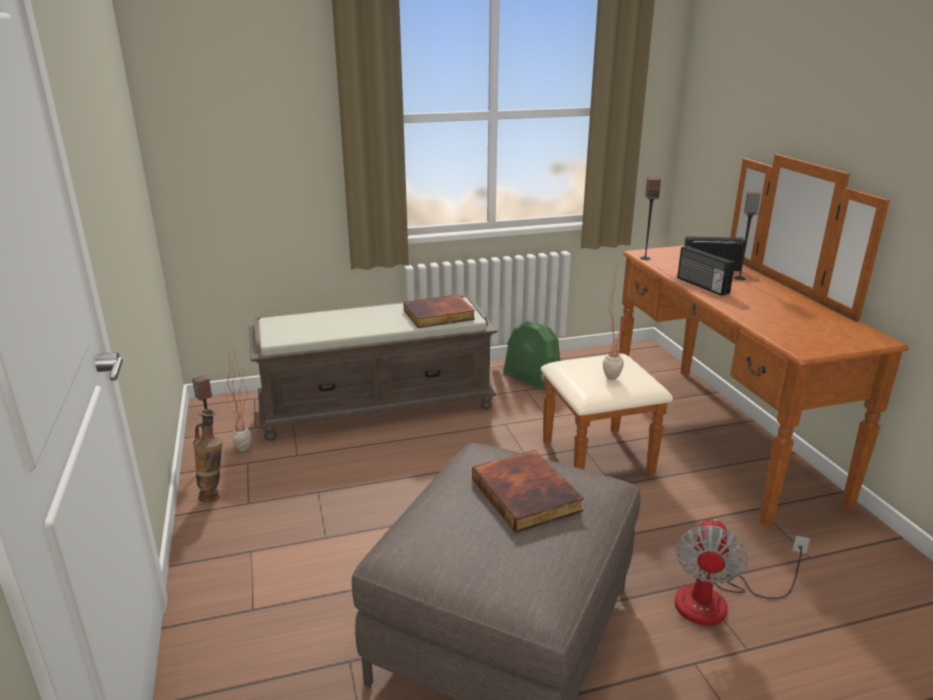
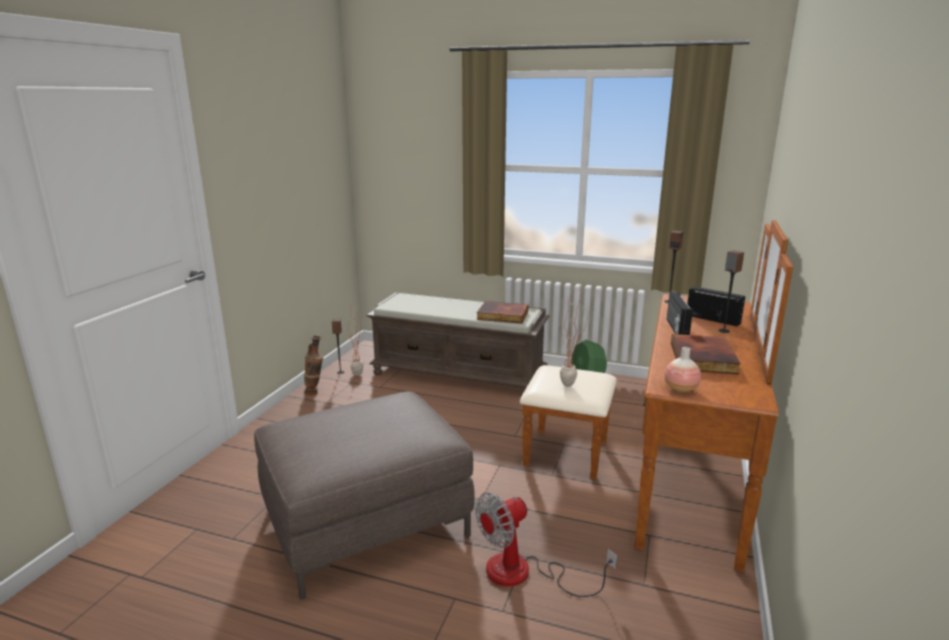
camera: 35 degrees right, 5 degrees down
book [472,450,584,533] -> book moved to [671,334,741,374]
none -> vase [664,347,701,393]

